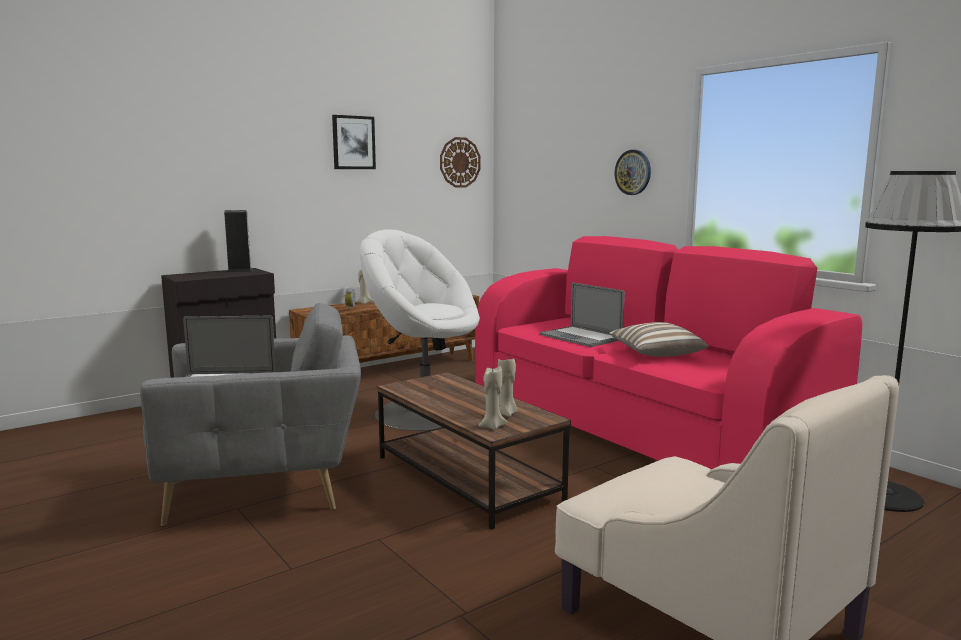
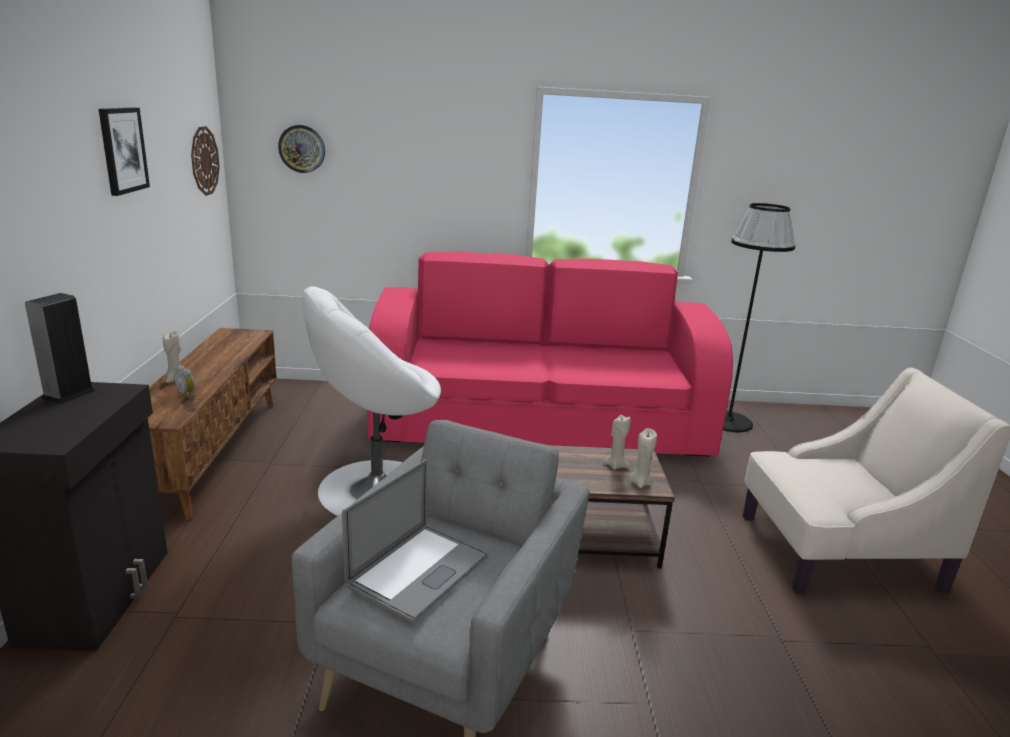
camera: 55 degrees left, 10 degrees up
laptop [539,282,625,347] -> none
pillow [609,322,709,357] -> none
wall clock [614,150,651,195] -> wall clock moved to [278,125,325,173]

